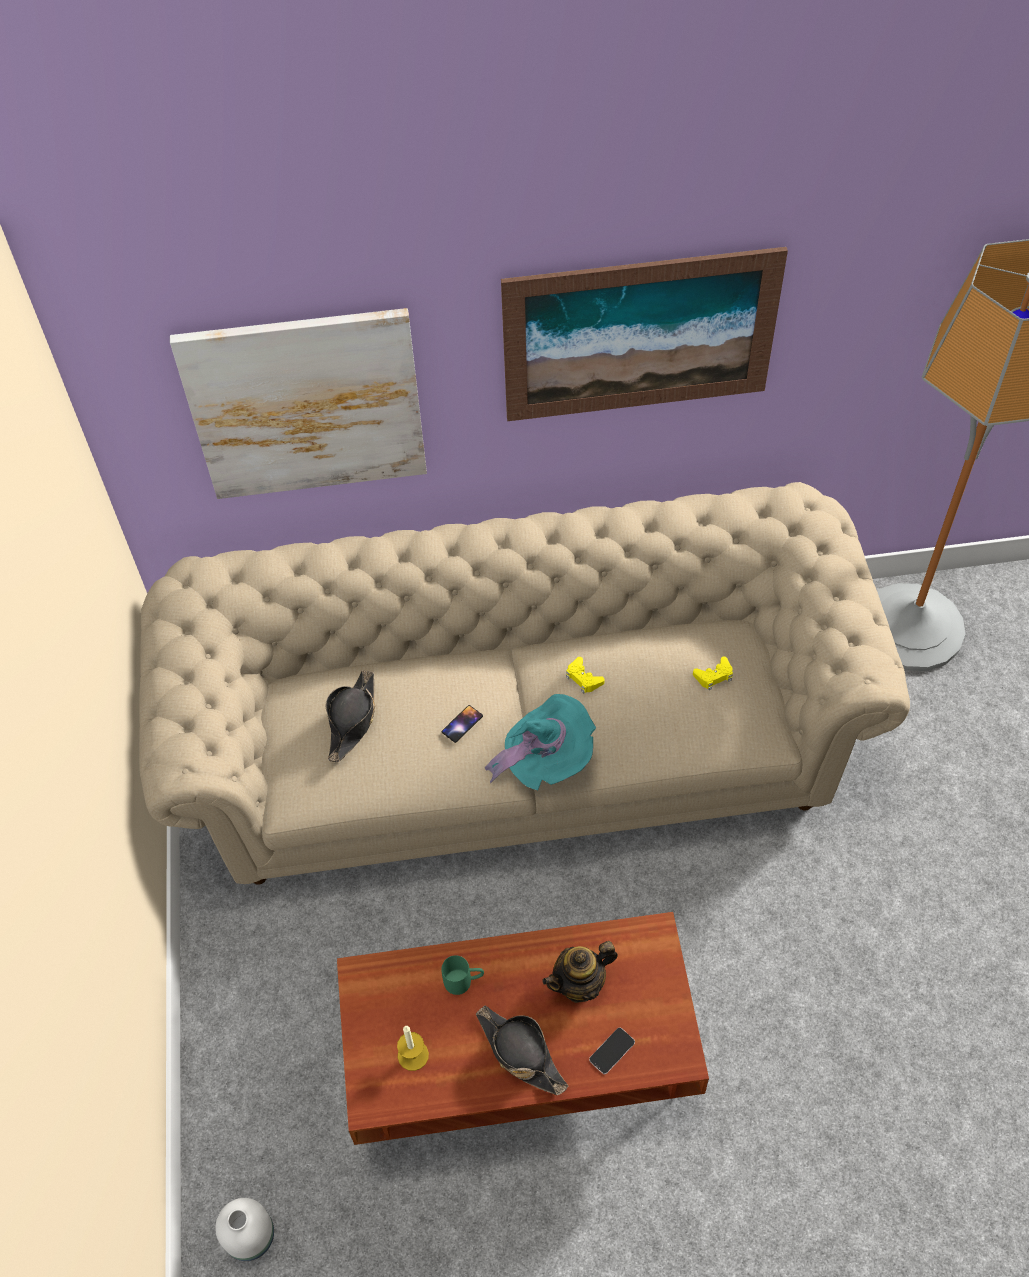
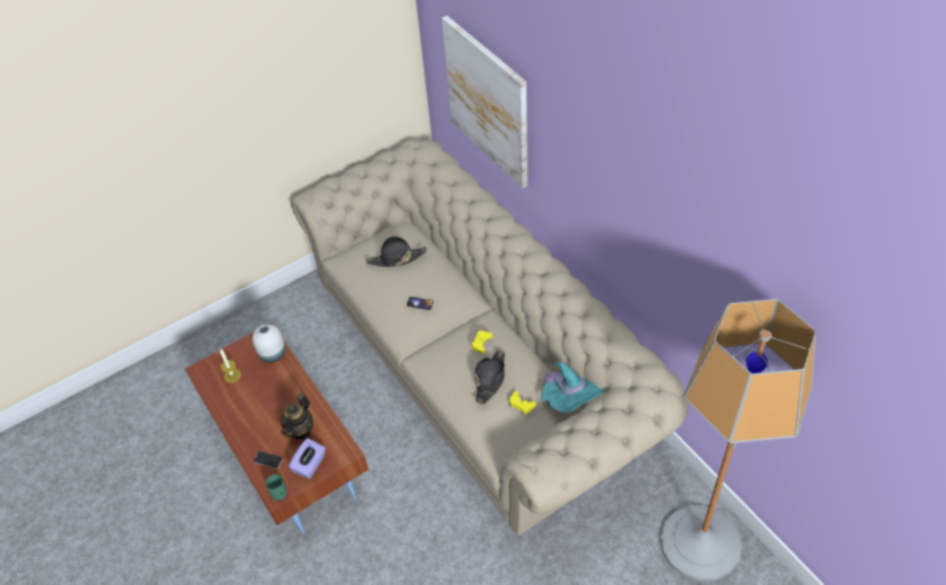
camera: 65 degrees right, 5 degrees down
white vase [215,1198,274,1261] -> white vase moved to [252,324,286,363]
green mug [441,955,484,995] -> green mug moved to [266,474,287,501]
black hat [476,1006,568,1095] -> black hat moved to [475,350,505,405]
turquoise hat [485,694,596,790] -> turquoise hat moved to [538,362,604,413]
picture [501,247,788,421] -> none
teapot [542,941,618,1003] -> teapot turned 105 degrees counterclockwise [281,393,313,440]
none -> purple tissue box [289,438,326,479]

